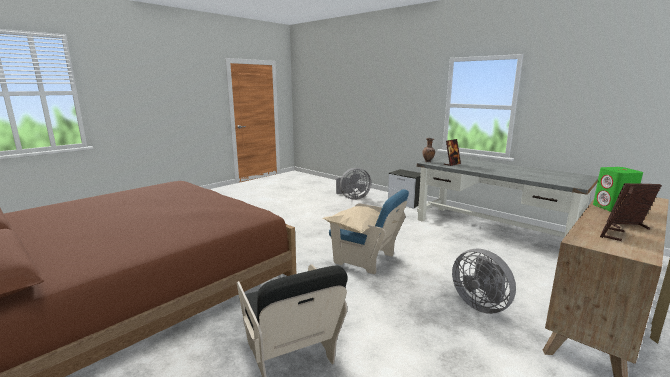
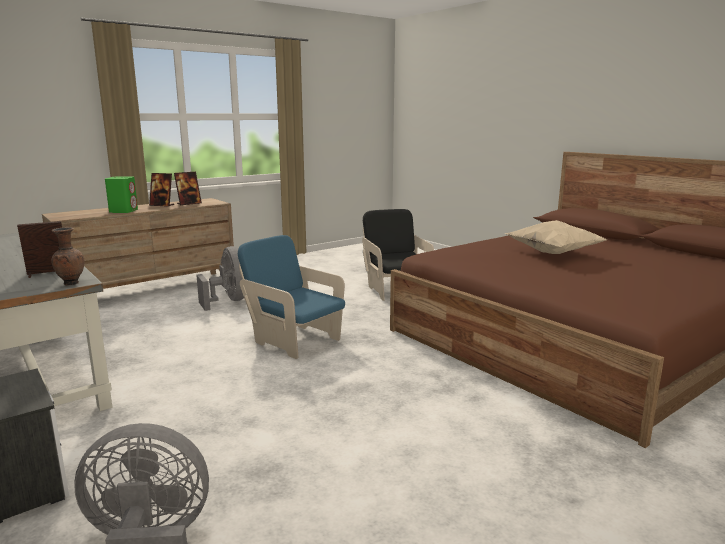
camera: 170 degrees left, 0 degrees up
beige pillow [322,206,398,233] -> beige pillow moved to [504,220,607,254]

